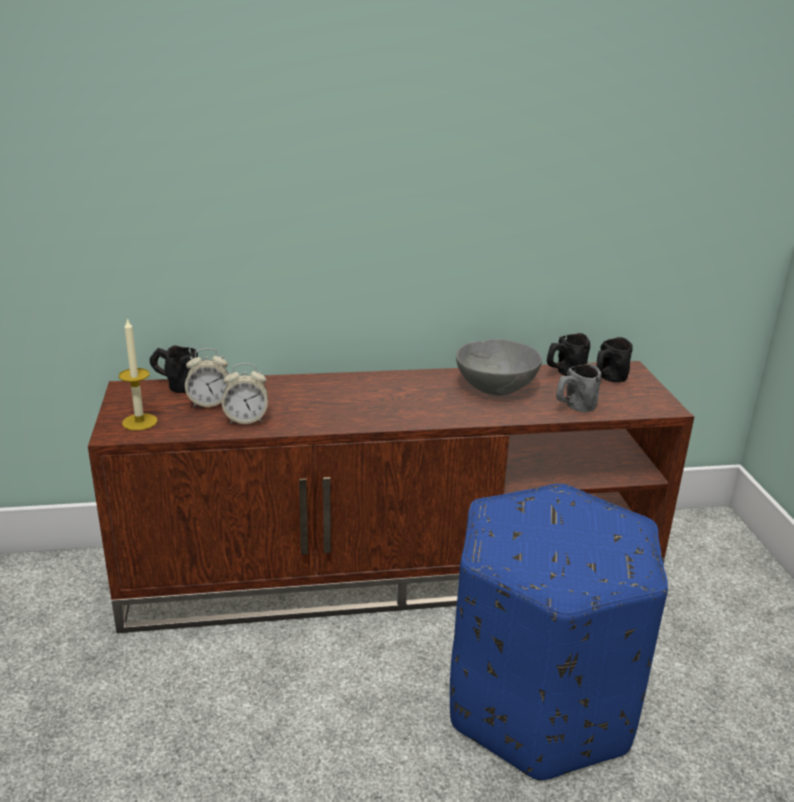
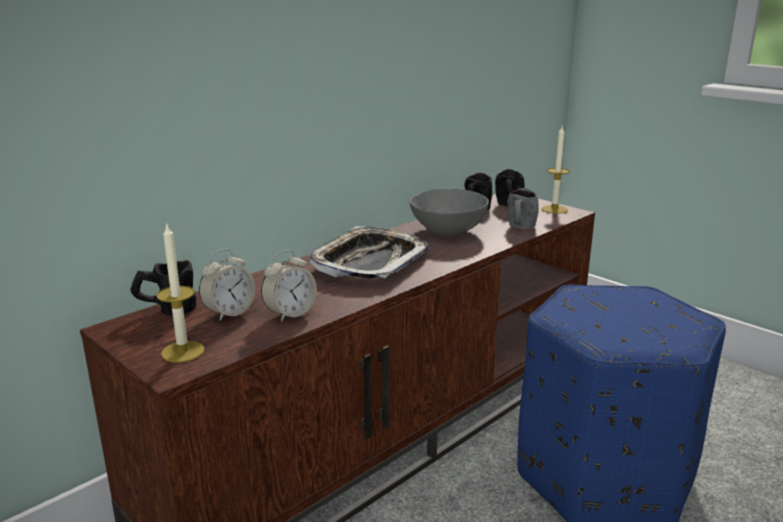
camera: 35 degrees left, 5 degrees down
none -> tray [309,226,429,279]
none -> candle [541,126,570,214]

